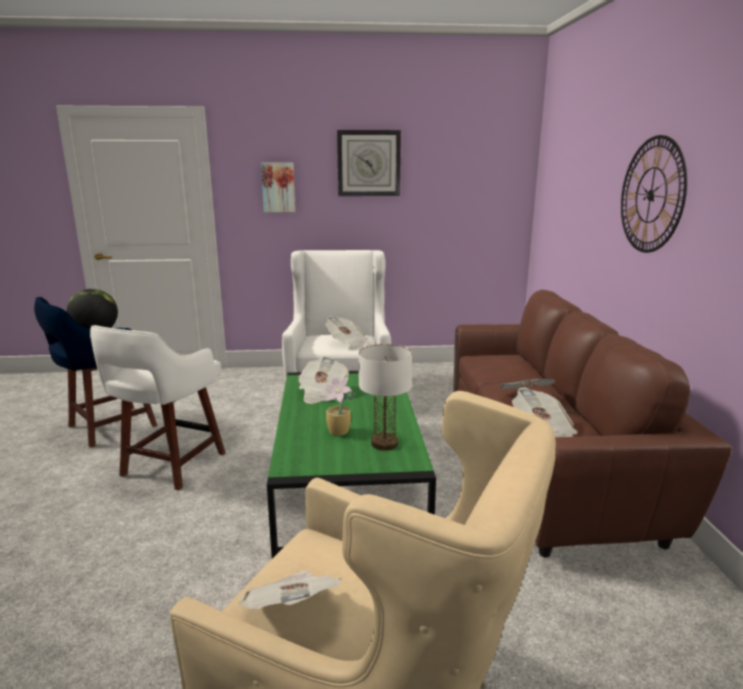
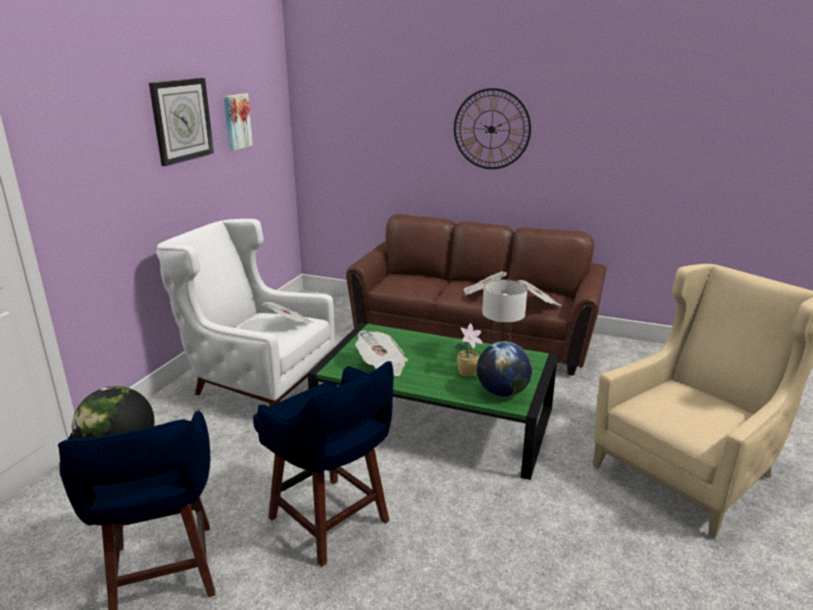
camera: 65 degrees left, 5 degrees up
white stool [90,325,226,490] -> blue stool [253,361,394,567]
newspaper [238,570,342,609] -> none
picture [261,163,295,212] -> picture moved to [224,93,253,151]
none -> globe [477,341,532,397]

